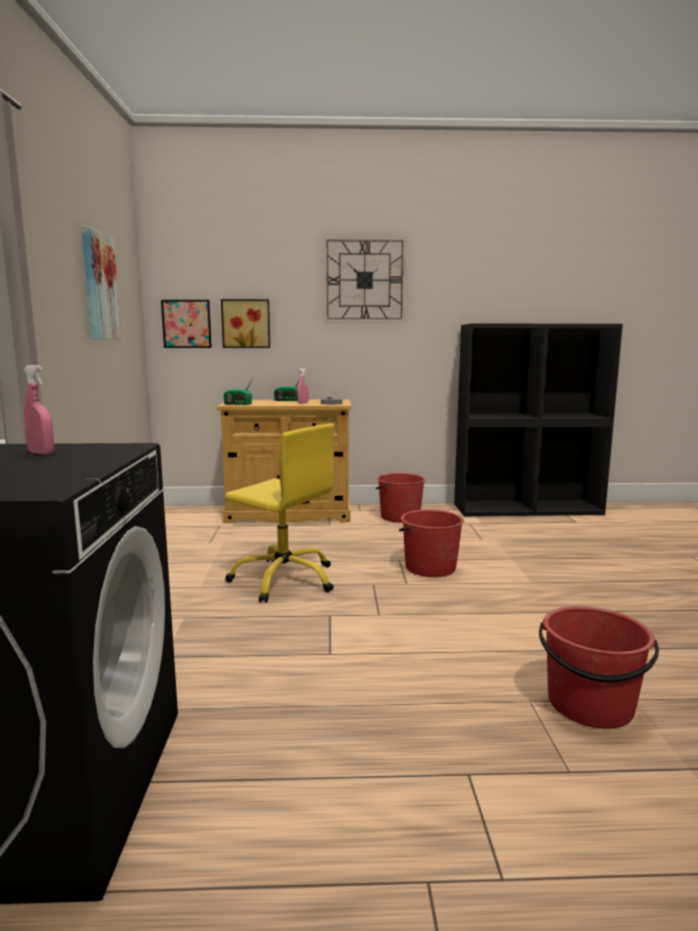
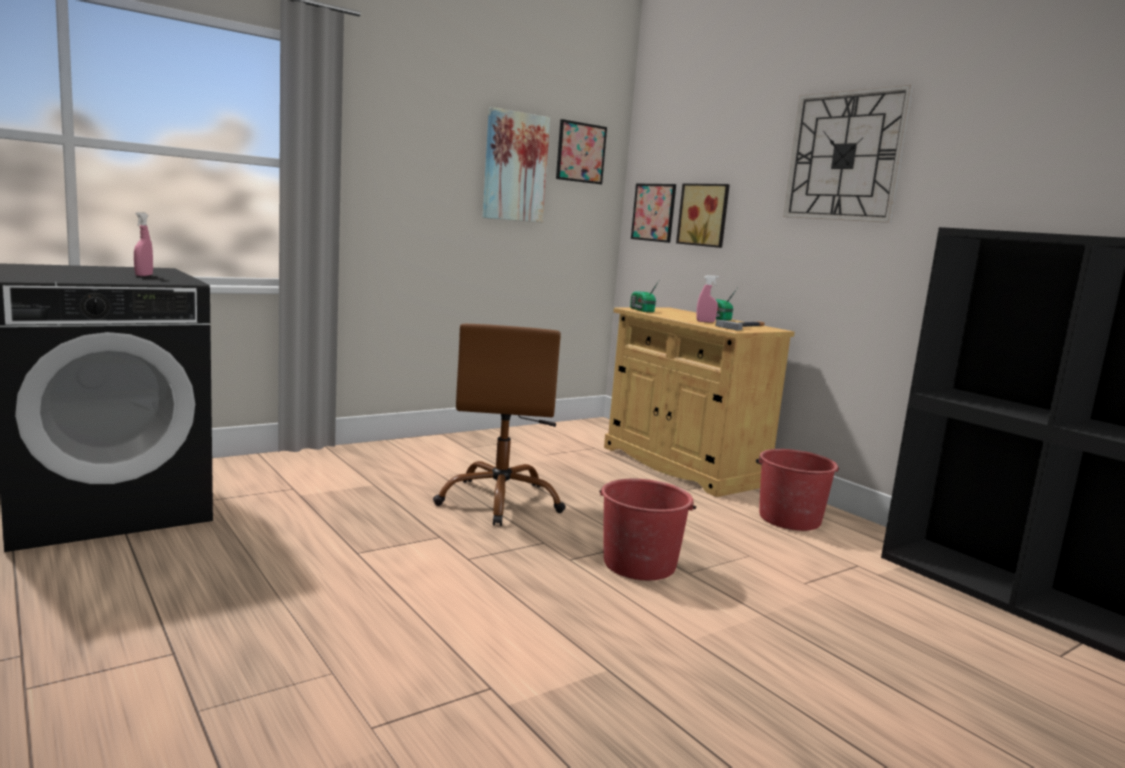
camera: 55 degrees right, 0 degrees up
yellow office chair [224,424,335,603] -> brown office chair [433,324,566,526]
red bucket [539,606,659,729] -> none
none -> picture [556,119,607,184]

